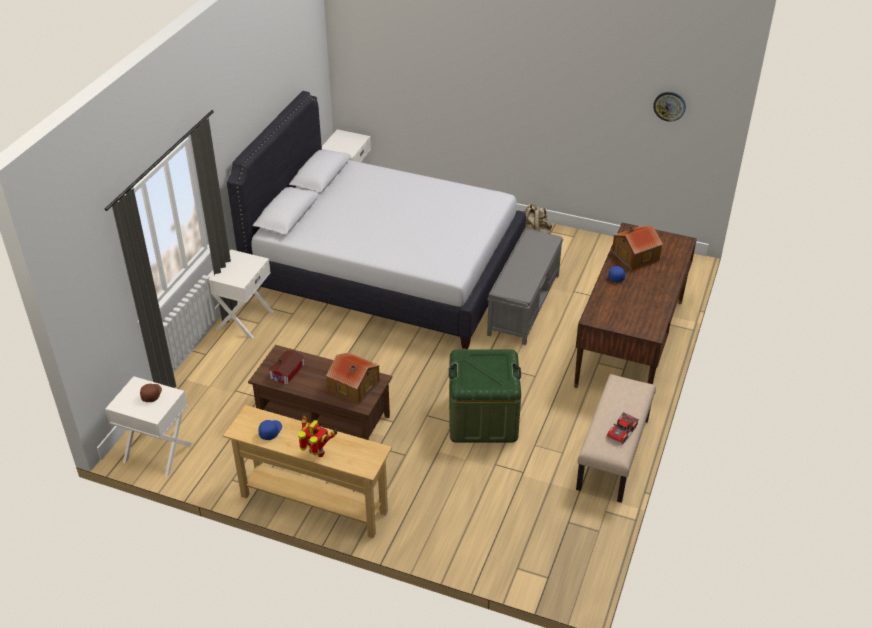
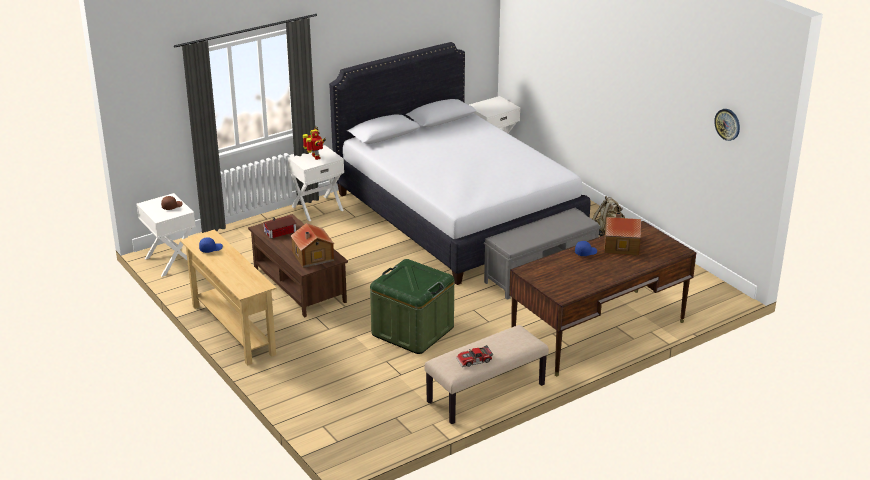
camera: 35 degrees right, 10 degrees down
toy robot [298,413,337,457] -> toy robot moved to [303,126,326,160]

